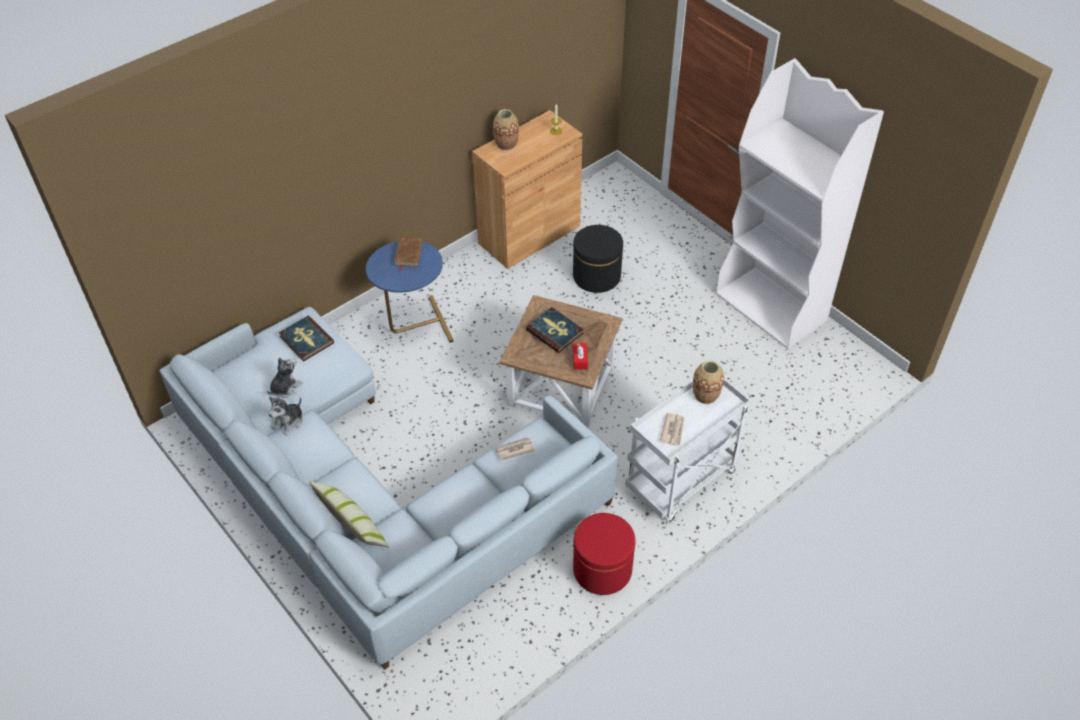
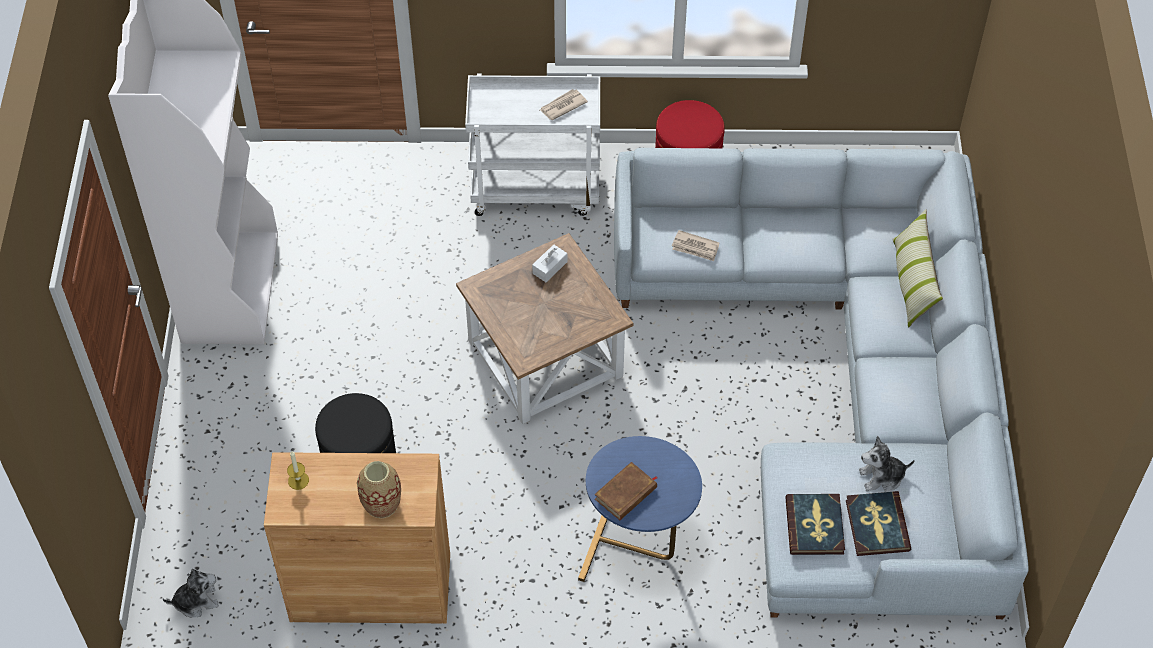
camera: 140 degrees left, 5 degrees up
plush toy [269,397,303,436] -> plush toy moved to [163,569,219,617]
book [526,307,584,353] -> book moved to [846,491,911,556]
red tissue box [573,343,588,370] -> white tissue box [532,244,567,282]
vase [693,360,724,404] -> none

